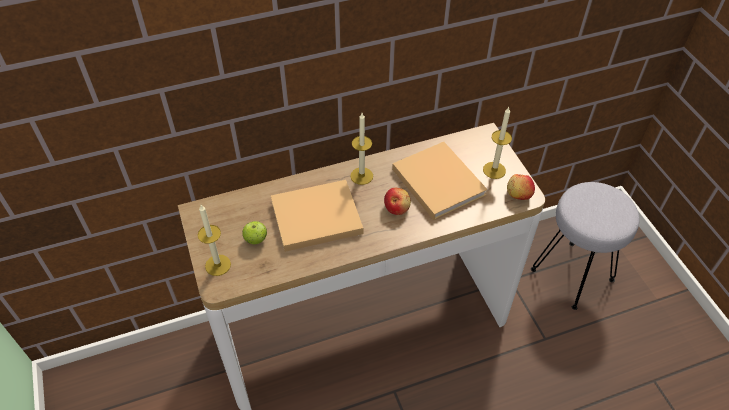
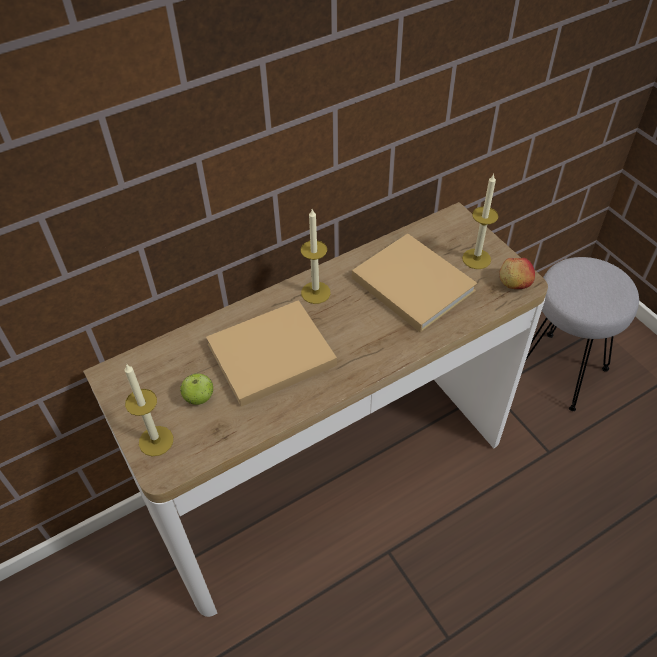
camera: 10 degrees left, 0 degrees up
apple [384,188,411,215] -> none

